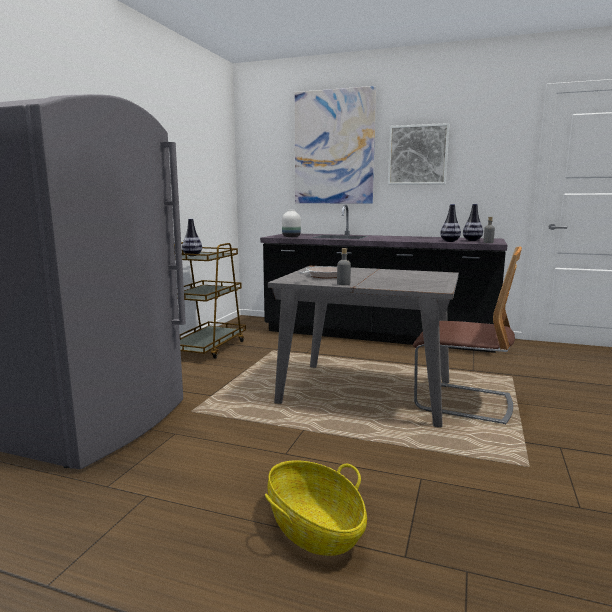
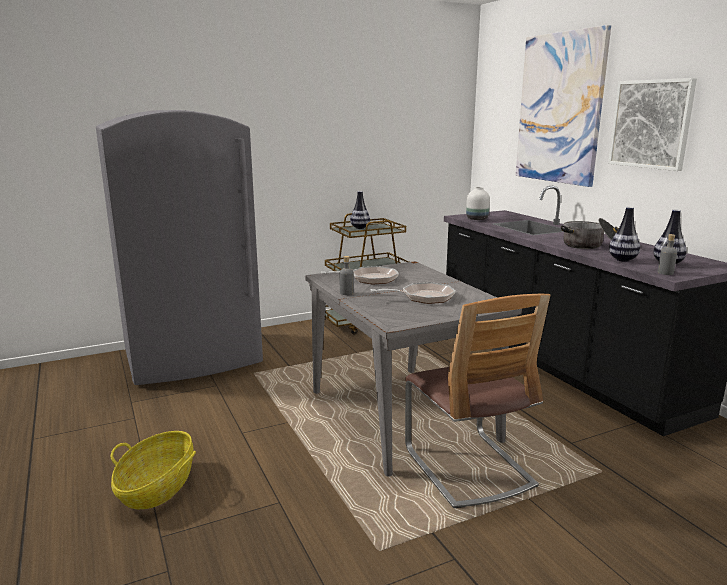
camera: 45 degrees right, 5 degrees up
none -> frying pan [370,282,456,304]
none -> cooking pot [561,218,619,249]

